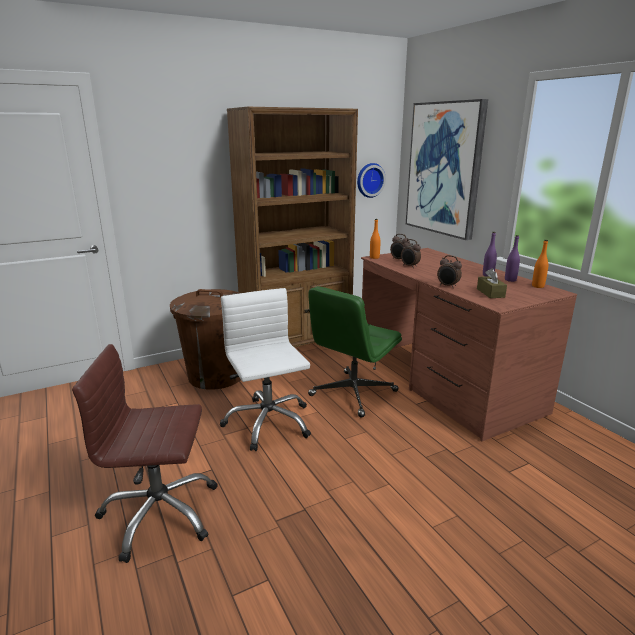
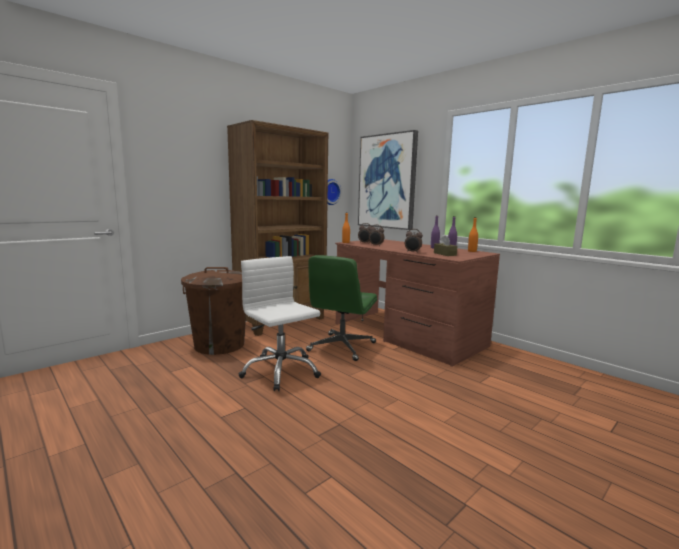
camera: 15 degrees left, 10 degrees down
brown office chair [72,344,218,563] -> none

